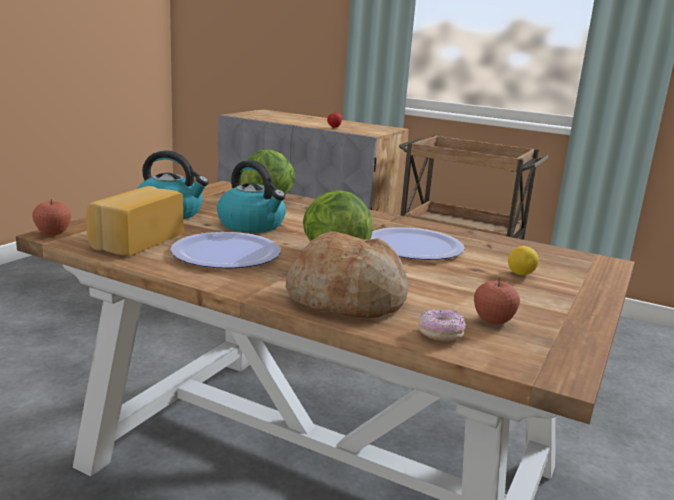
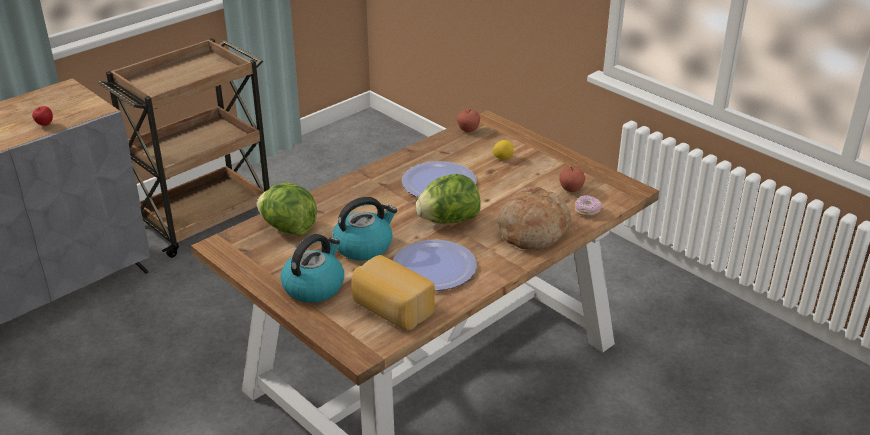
camera: 70 degrees left, 15 degrees up
apple [32,199,71,235] -> apple moved to [457,109,480,132]

